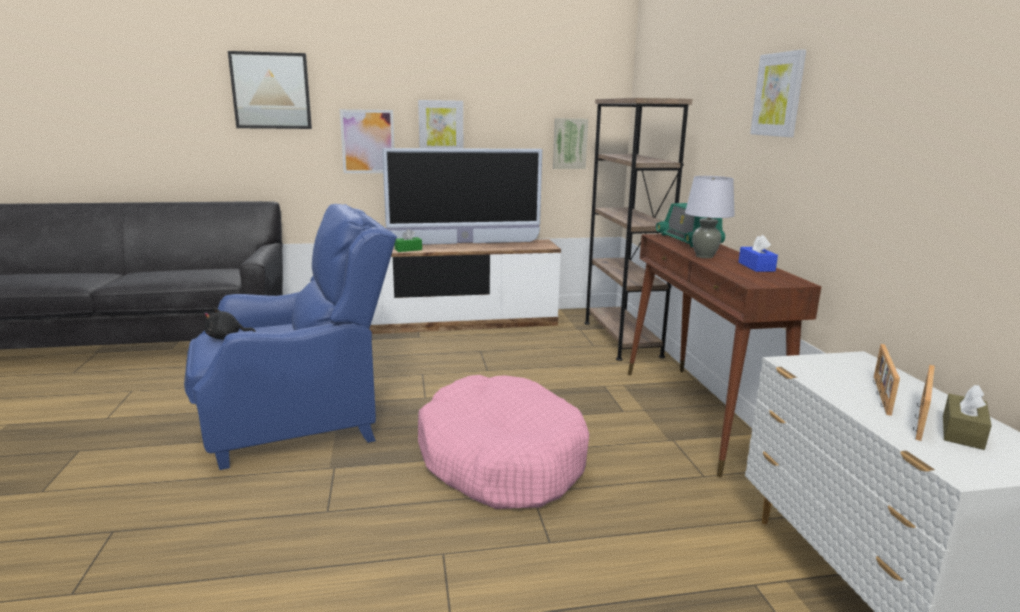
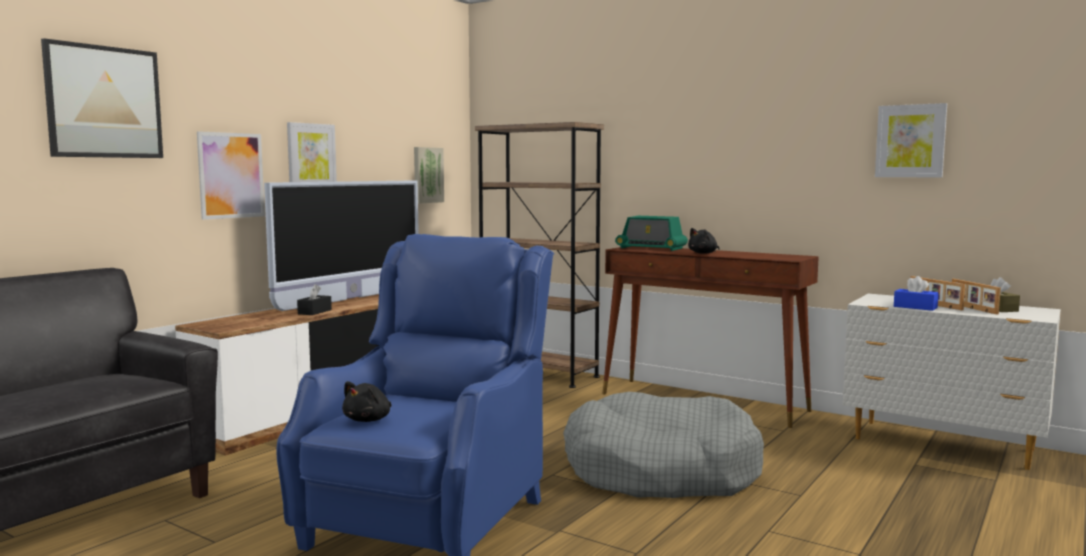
camera: 45 degrees left, 10 degrees down
green tissue box [394,229,422,252] -> black tissue box [297,284,332,315]
pink dog bed [418,375,589,509] -> grey dog bed [563,392,764,498]
grey table lamp [685,176,735,258] -> black plush toy [688,228,720,254]
blue tissue box [739,235,778,272] -> blue tissue box moved to [894,276,939,311]
picture [750,50,806,137] -> picture moved to [875,103,947,177]

